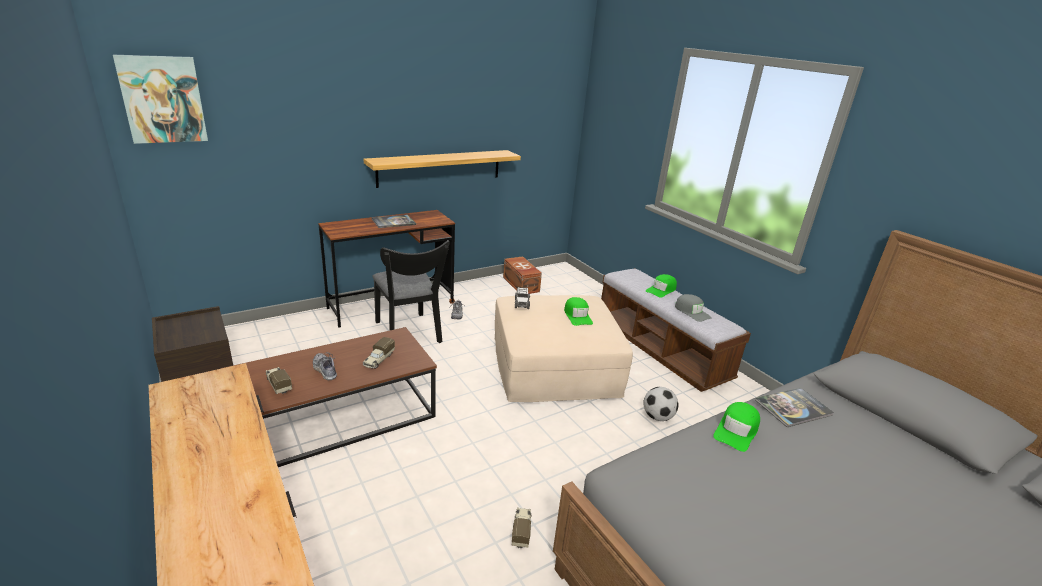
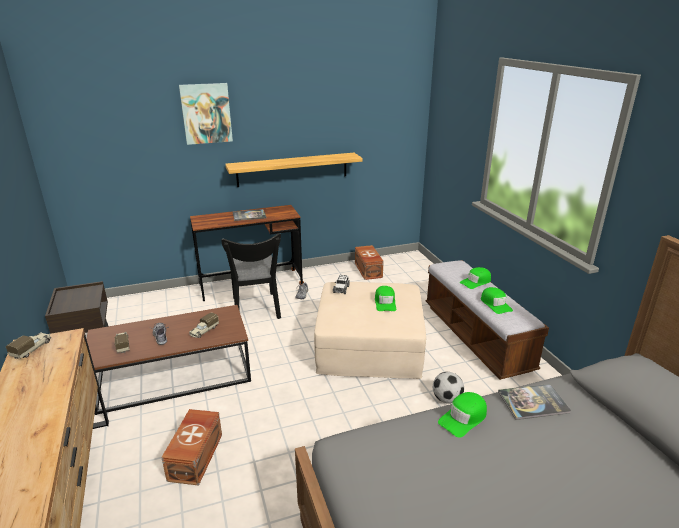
camera: 15 degrees right, 0 degrees up
picture [113,55,208,144] -> picture moved to [179,83,233,145]
toy truck [512,507,531,548] -> toy truck moved to [6,332,51,359]
grey cap [675,294,712,322] -> green cap [481,287,513,314]
none -> brown storage box [161,409,222,486]

